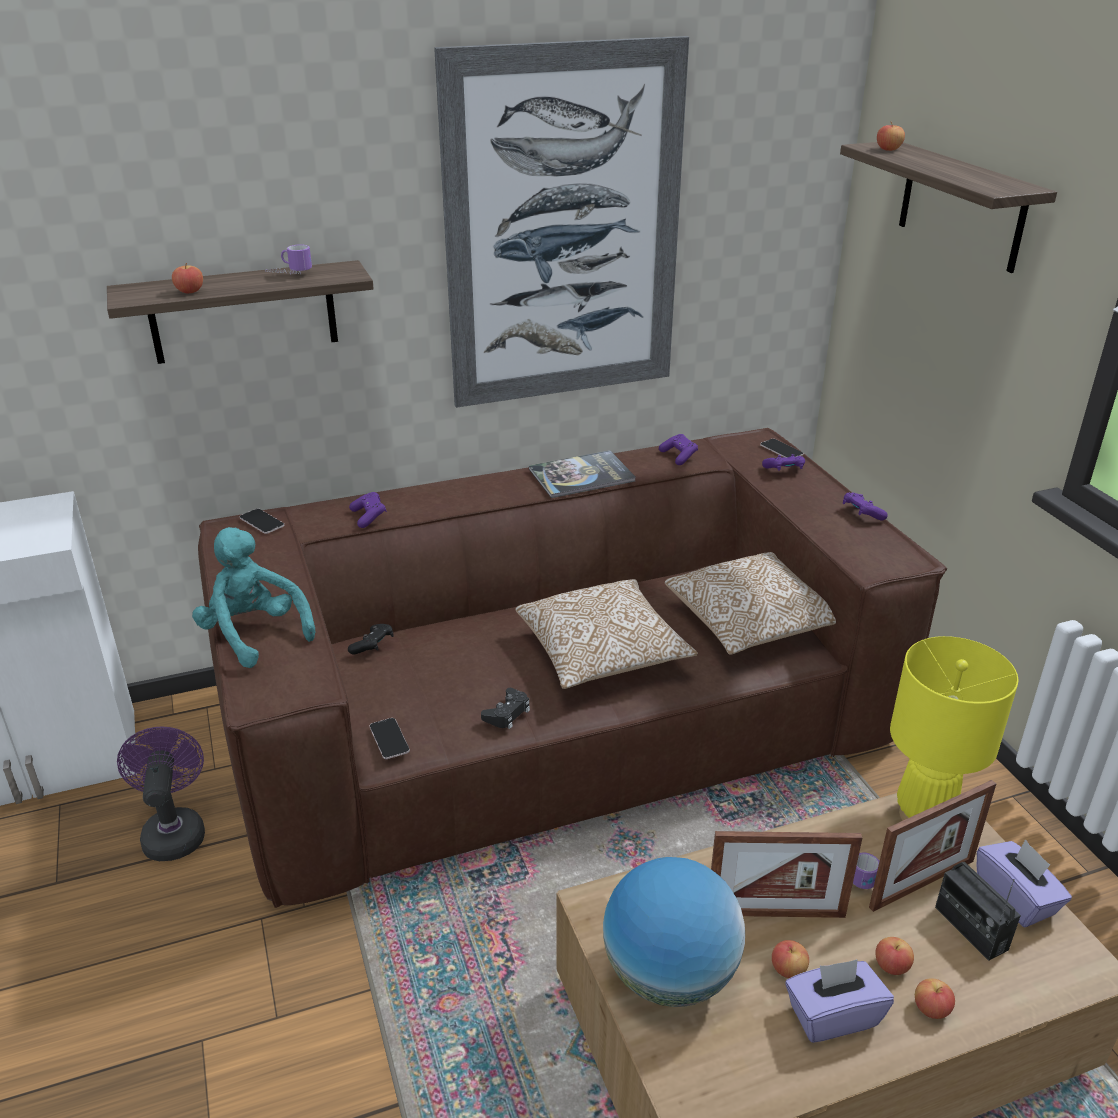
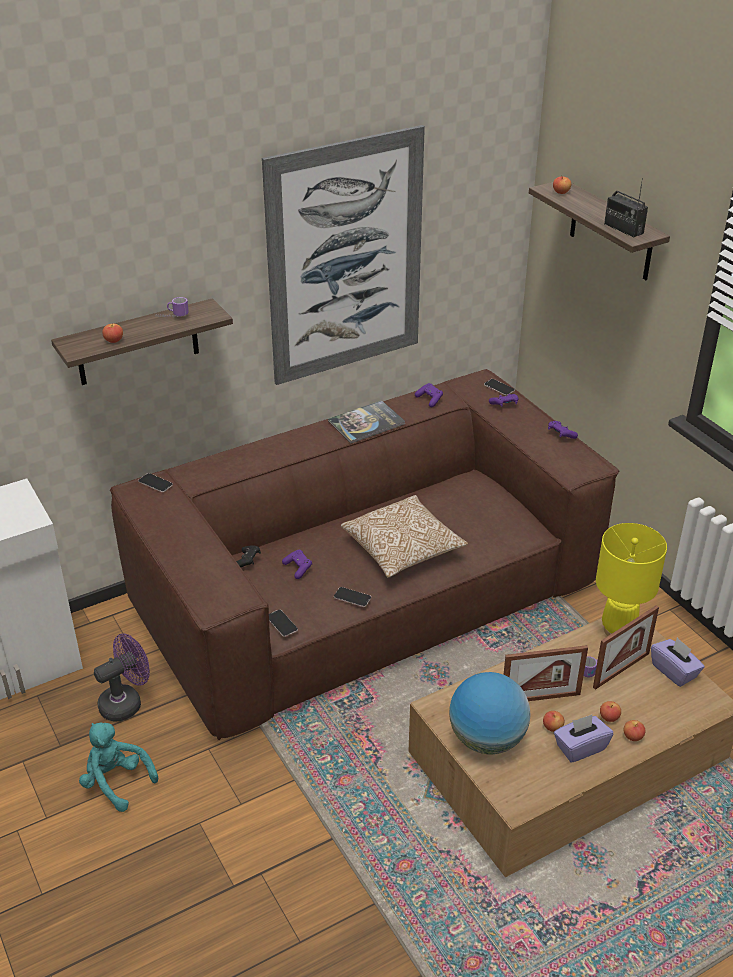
camera: 10 degrees left, 5 degrees up
purple fan [117,727,205,861] -> purple fan turned 75 degrees clockwise [94,633,150,721]
turquoise plush toy [192,527,315,668] -> turquoise plush toy moved to [79,722,158,812]
purple game controller [349,492,387,528] -> purple game controller moved to [282,550,312,579]
black game controller [481,688,530,729] -> phone [334,587,371,607]
pillow [665,552,836,655] -> none
radio [935,862,1021,961] -> radio moved to [604,178,648,237]

